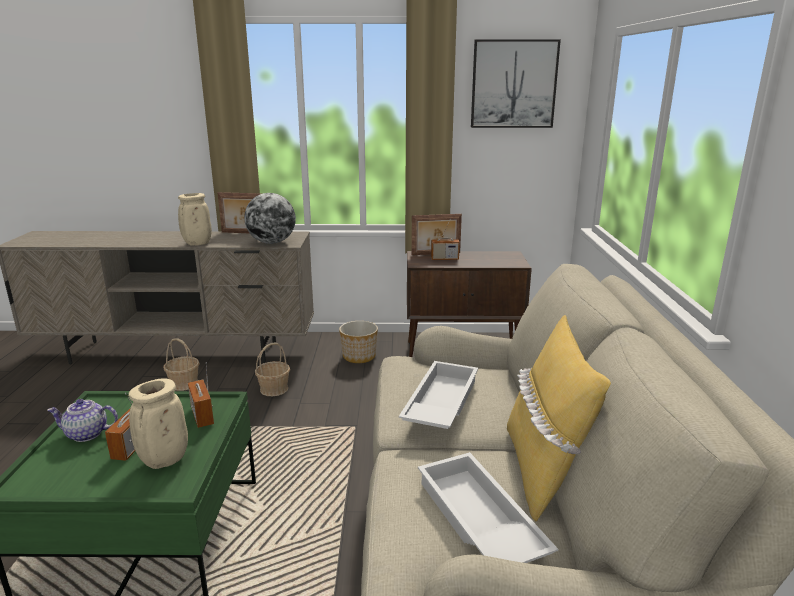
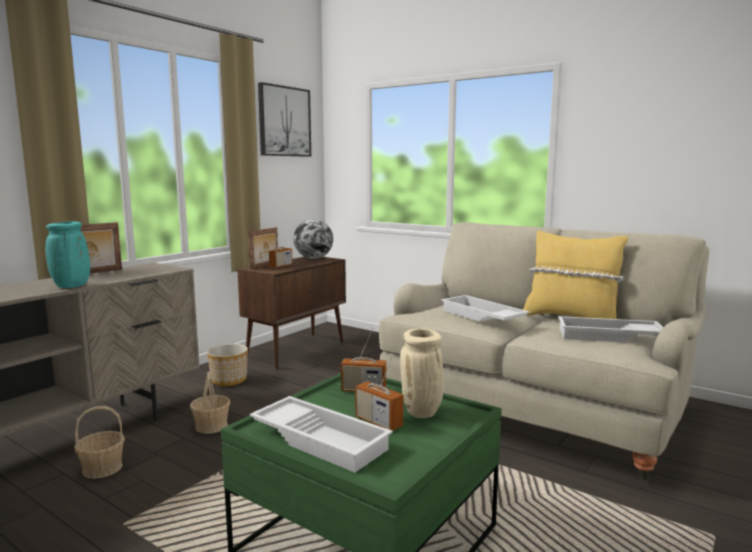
camera: 55 degrees left, 10 degrees down
teapot [47,399,118,442] -> white tray [249,396,393,472]
beige vase [178,193,212,246] -> turquoise vase [45,221,90,288]
globe [244,193,296,244] -> globe moved to [294,219,333,259]

